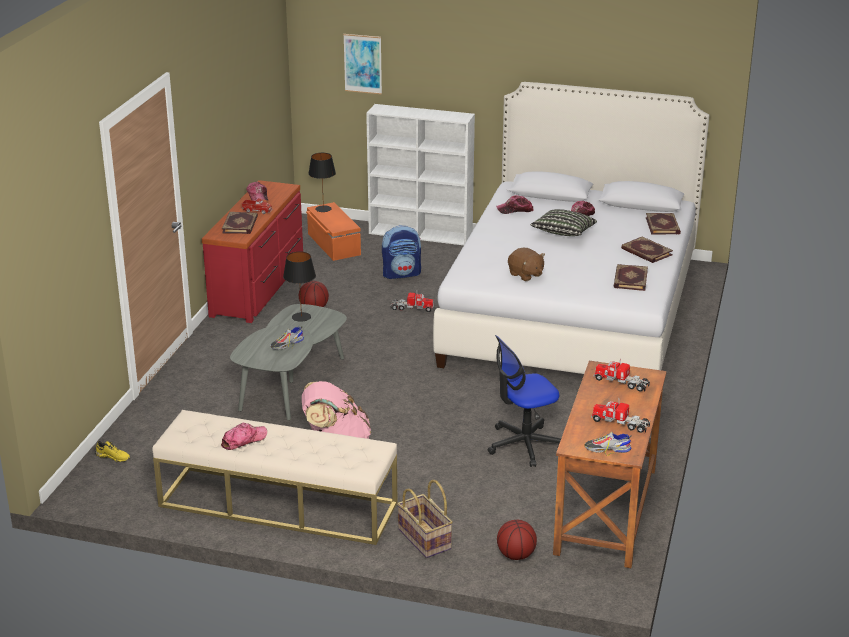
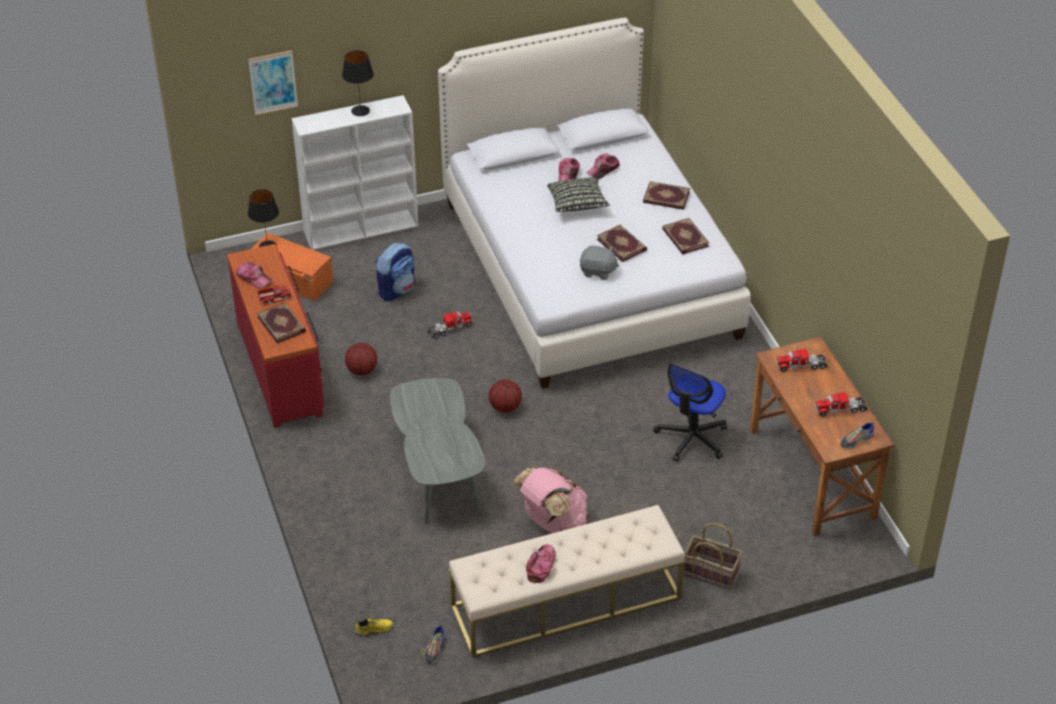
camera: 35 degrees left, 15 degrees up
shoe [271,326,304,350] -> shoe moved to [421,624,445,664]
black table lamp [283,251,316,322] -> black table lamp moved to [342,50,374,116]
cap [496,195,533,214] -> cap moved to [587,153,620,179]
basketball [497,520,537,560] -> basketball moved to [489,380,522,413]
brown plush toy [508,248,545,281] -> grey plush toy [580,246,619,280]
book [646,213,681,235] -> book moved to [597,225,647,262]

